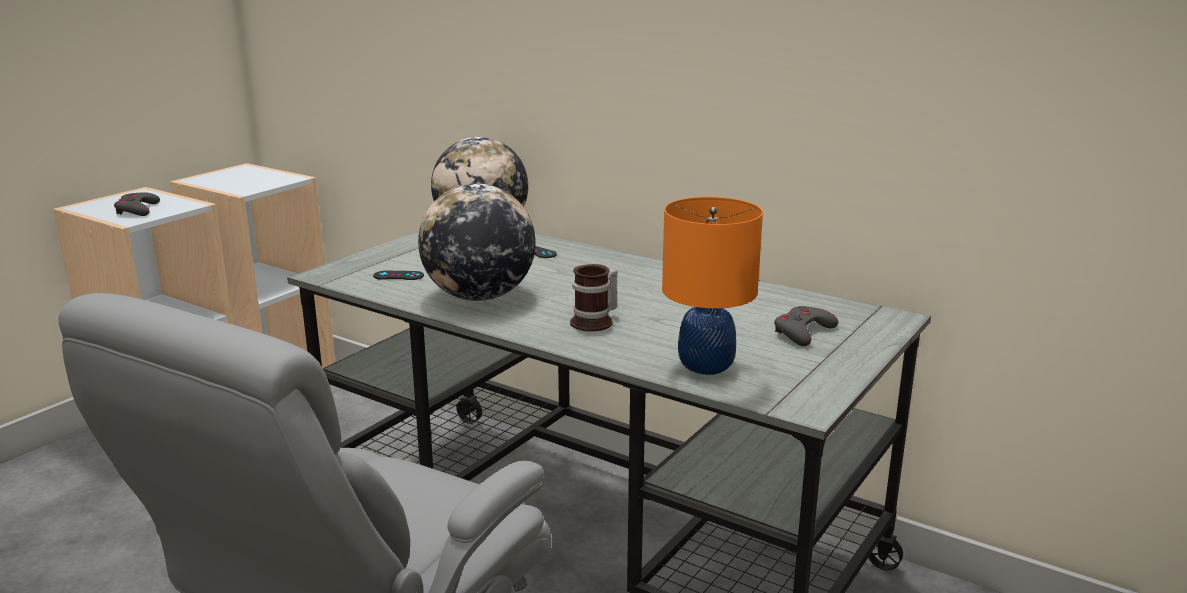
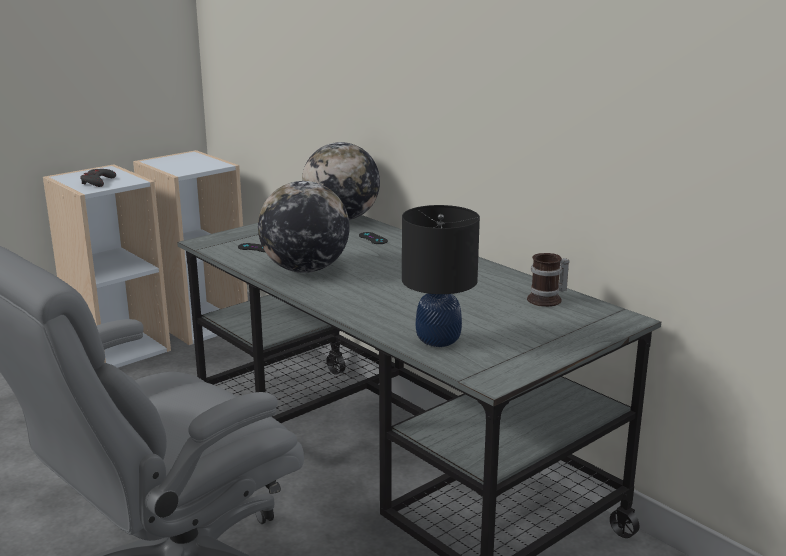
camera: 15 degrees right, 0 degrees up
mug [570,264,618,332] -> mug moved to [527,253,570,307]
orange table lamp [662,197,763,375] -> black table lamp [402,205,480,347]
grey game controller [774,306,838,346] -> none

